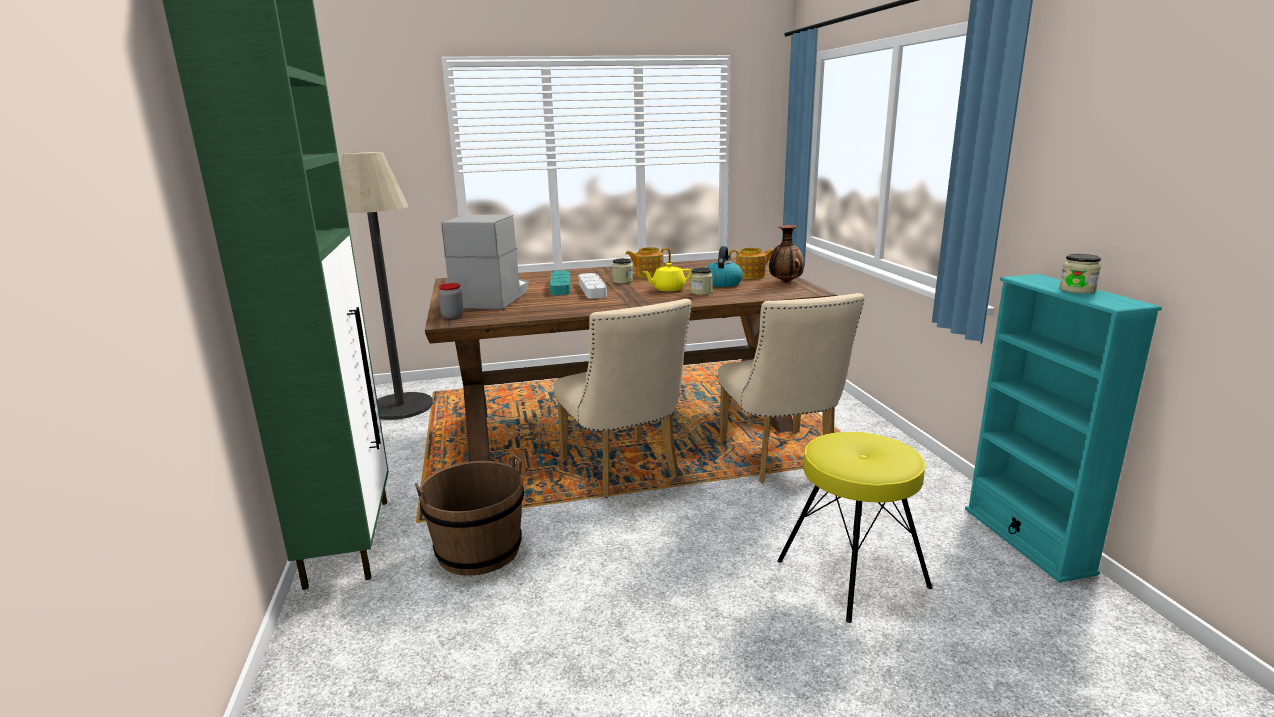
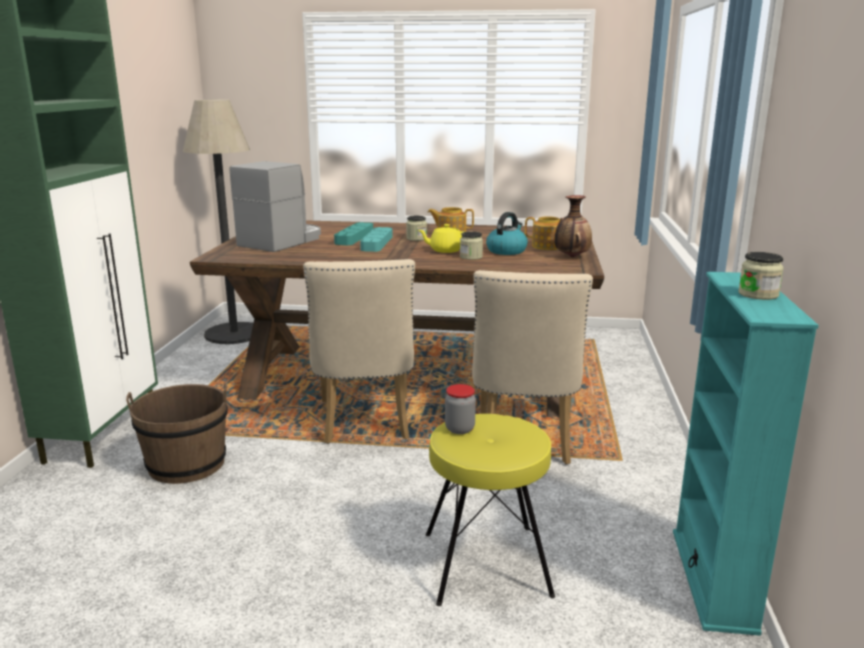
camera: 20 degrees right, 0 degrees up
jar [439,283,464,319] -> jar moved to [445,384,476,434]
grey tray [578,273,607,299] -> turquoise tray [360,227,393,252]

